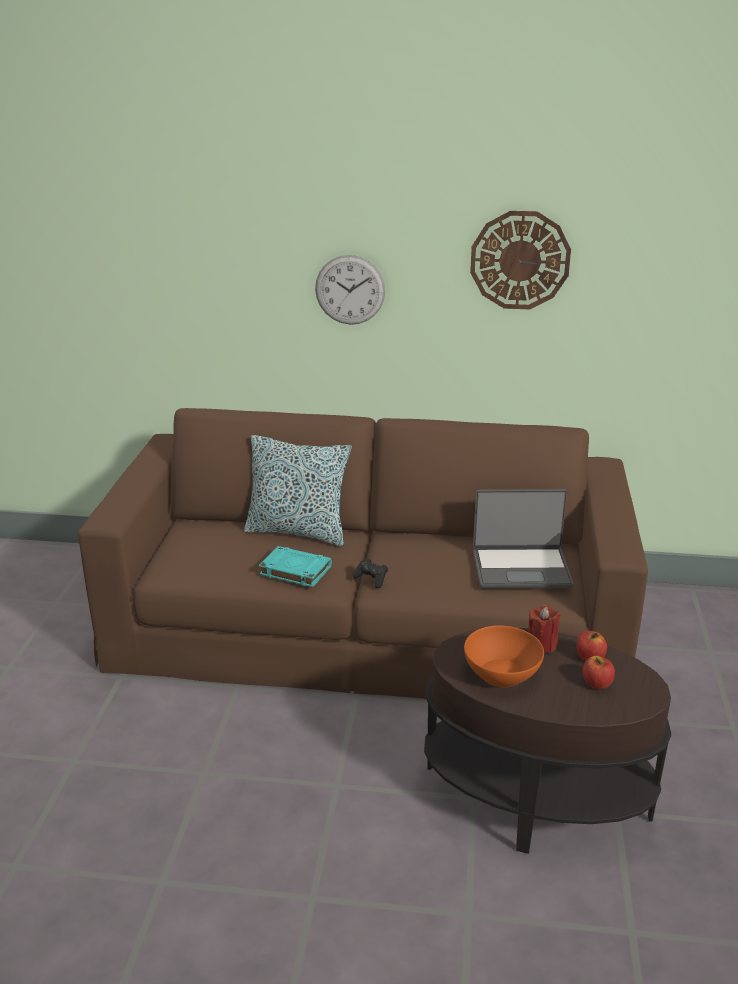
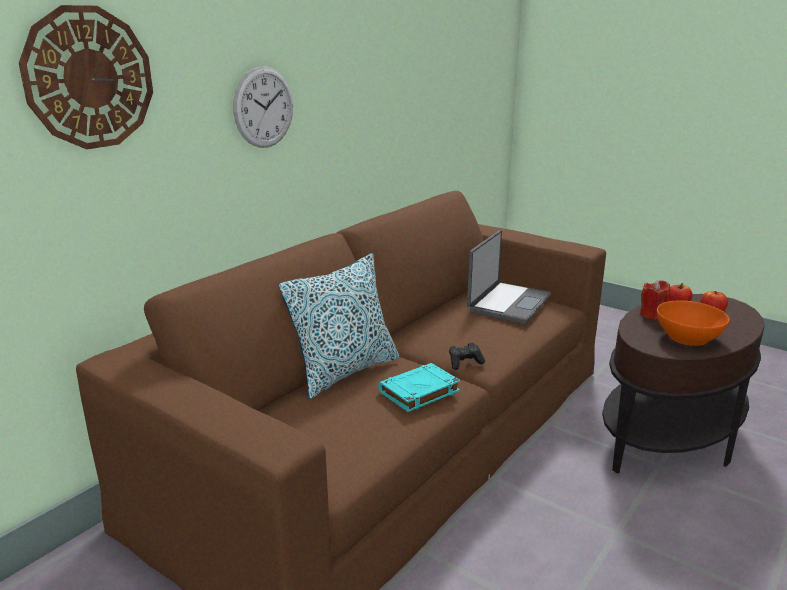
camera: 60 degrees left, 5 degrees down
wall clock [470,211,571,309] -> wall clock moved to [19,5,153,149]

